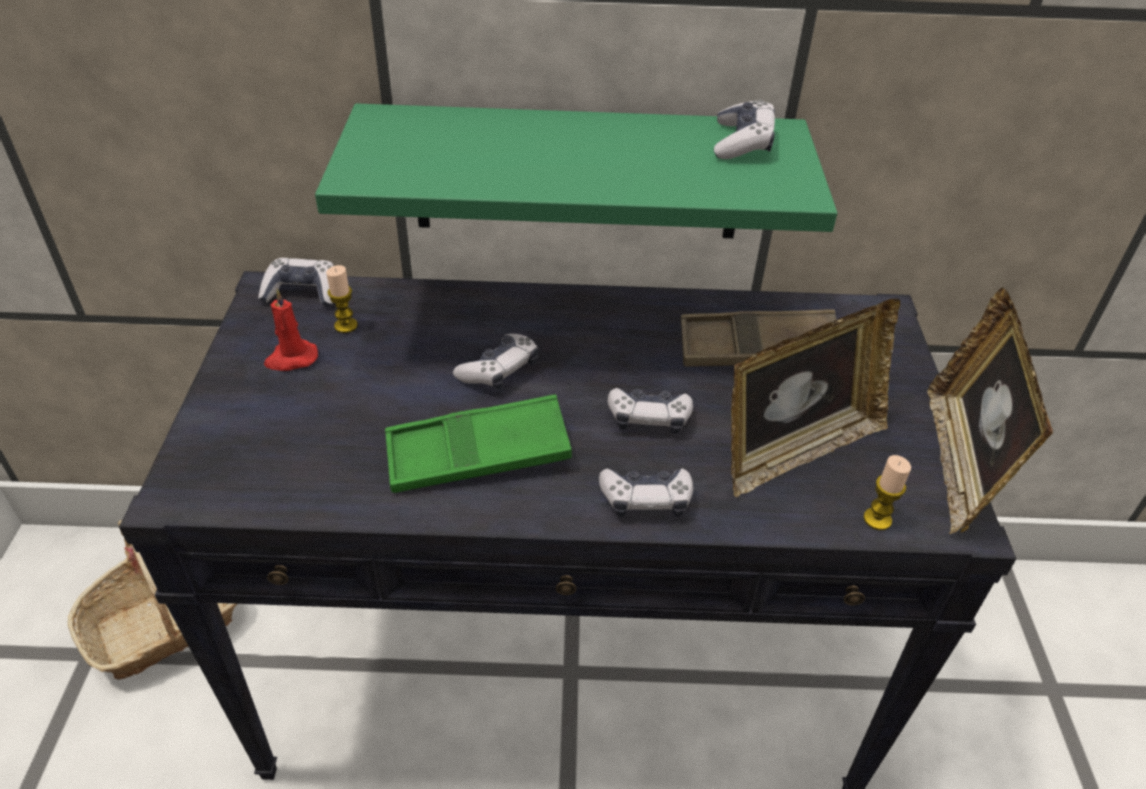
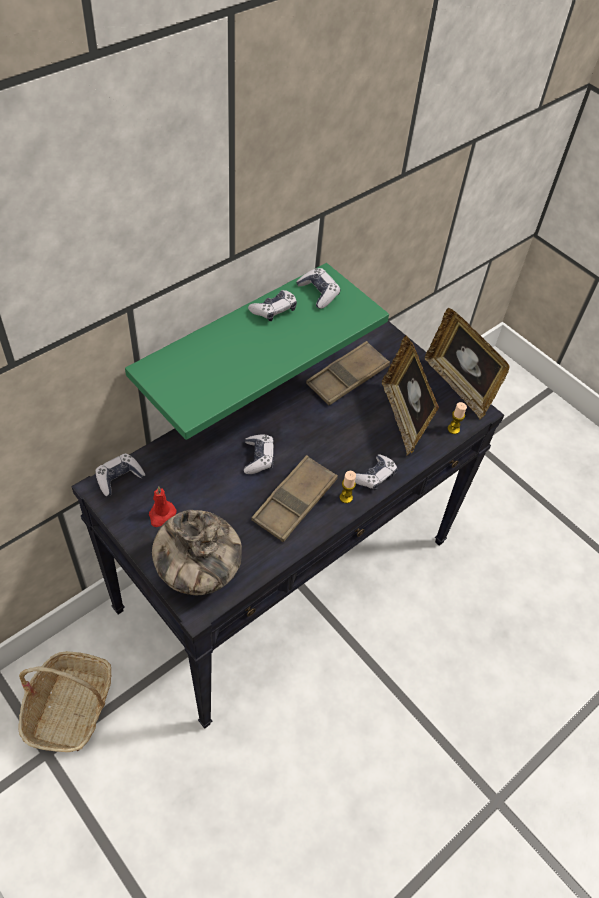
camera: 45 degrees left, 10 degrees up
candle [326,265,358,333] -> candle moved to [339,471,356,503]
green tray [385,395,572,493] -> brown tray [251,455,338,542]
game controller [608,388,693,434] -> game controller moved to [248,290,297,321]
picture frame [731,298,900,497] -> picture frame turned 150 degrees clockwise [382,335,439,455]
none -> vase [152,510,242,595]

